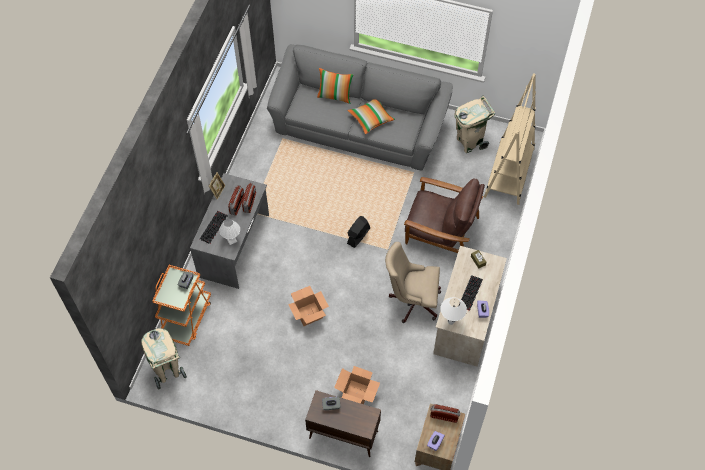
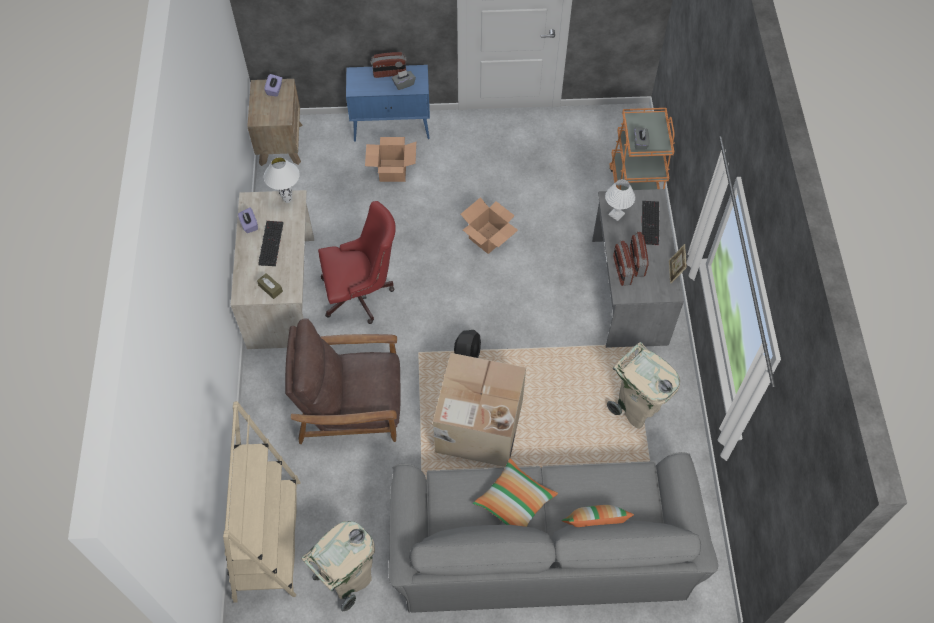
camera: 160 degrees right, 0 degrees up
beige trash can [141,328,187,389] -> beige trash can moved to [607,342,680,429]
brown cabinet [305,390,381,457] -> blue cabinet [346,65,430,142]
beige office chair [385,242,441,323] -> red office chair [318,201,396,324]
radio [430,404,460,423] -> radio moved to [371,52,407,78]
none -> cardboard box [433,353,526,467]

